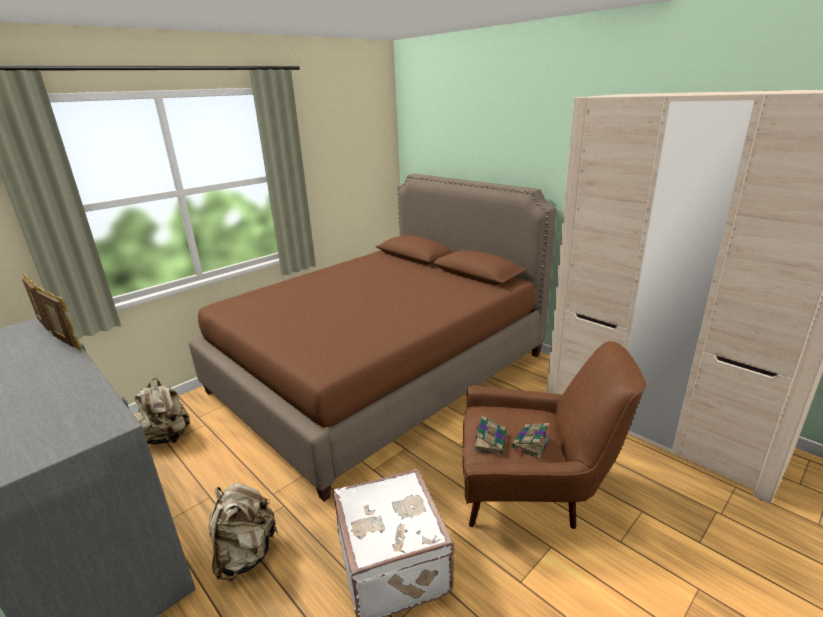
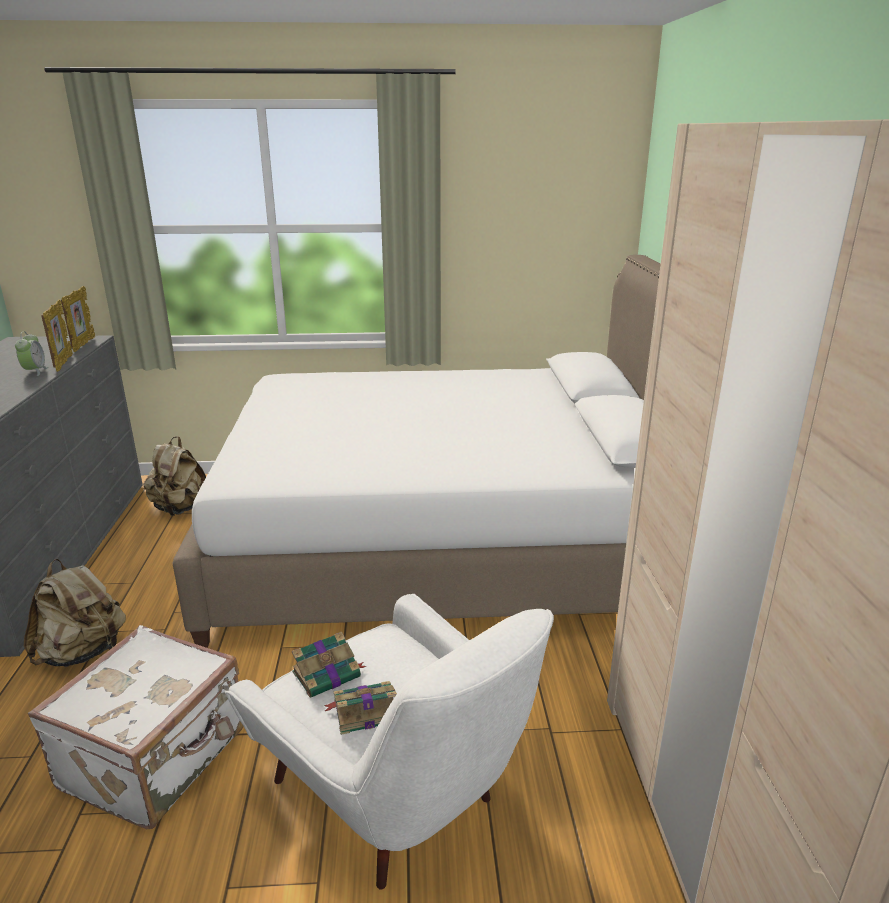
camera: 40 degrees right, 0 degrees up
brown bed [189,174,556,502] -> white bed [173,255,661,648]
brown armchair [462,341,646,529] -> white armchair [225,594,554,889]
none -> alarm clock [15,331,48,376]

